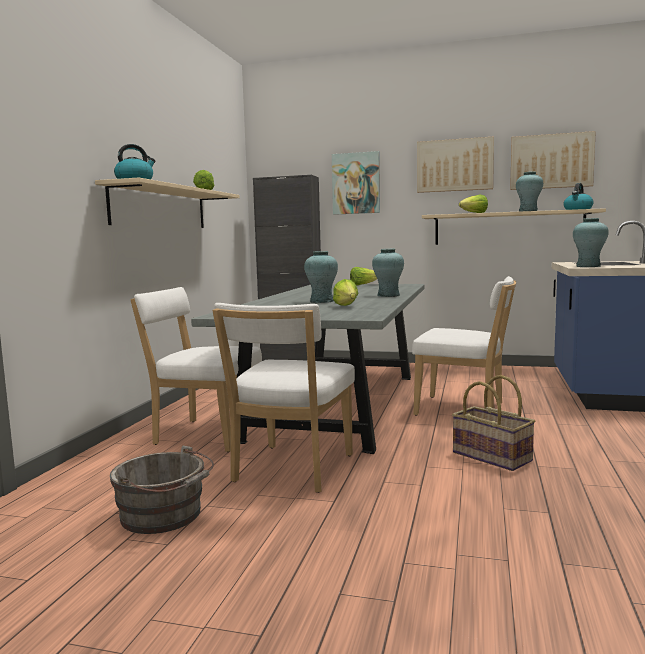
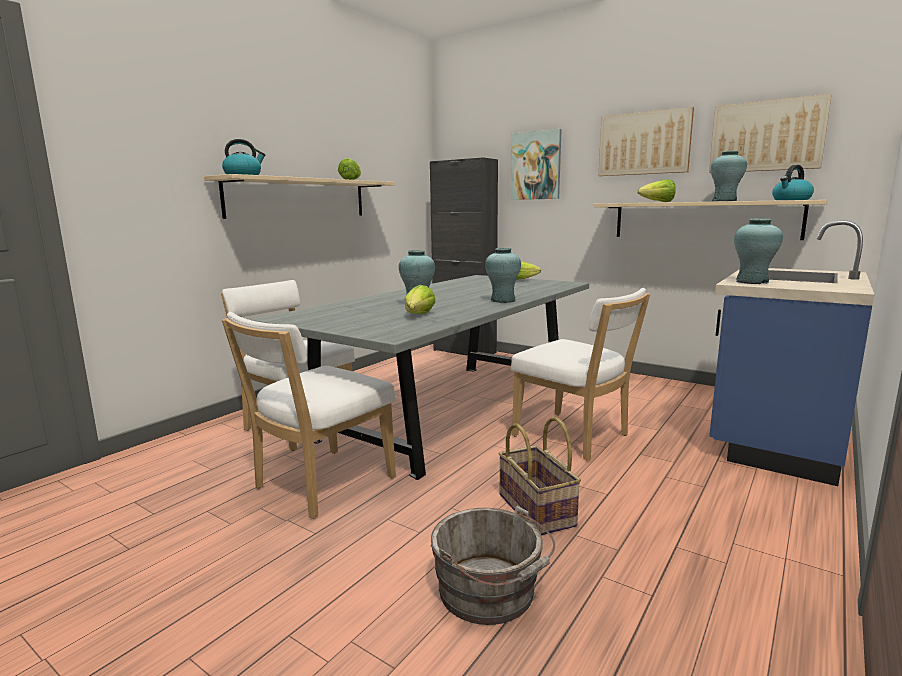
camera: 20 degrees right, 5 degrees up
grey bucket [110,445,214,534] -> grey bucket moved to [431,506,555,625]

